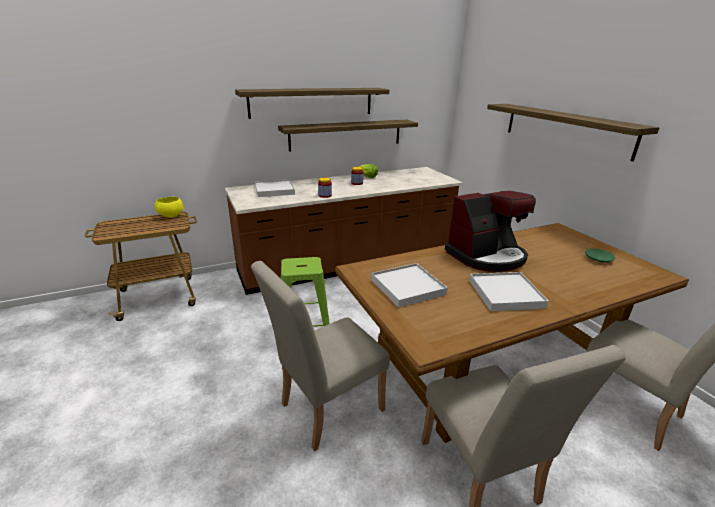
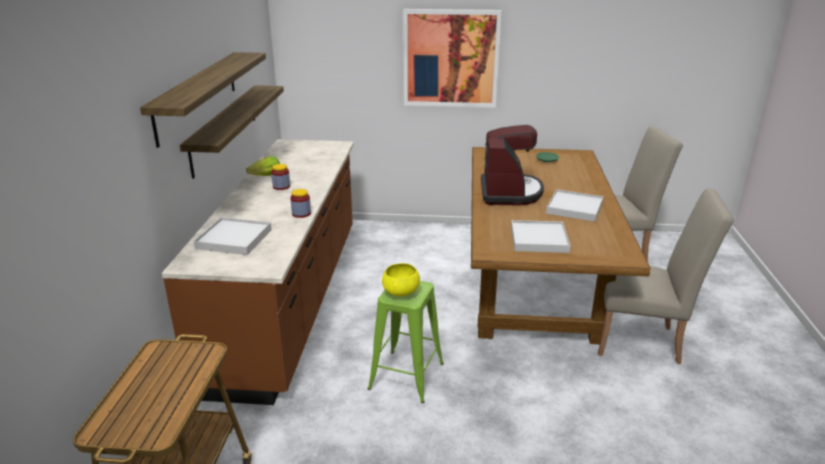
camera: 60 degrees left, 0 degrees up
yellow bowl [154,197,184,217] -> yellow bowl moved to [382,263,420,297]
beige chair [251,261,390,451] -> none
shelf [487,104,659,161] -> picture [403,9,502,108]

